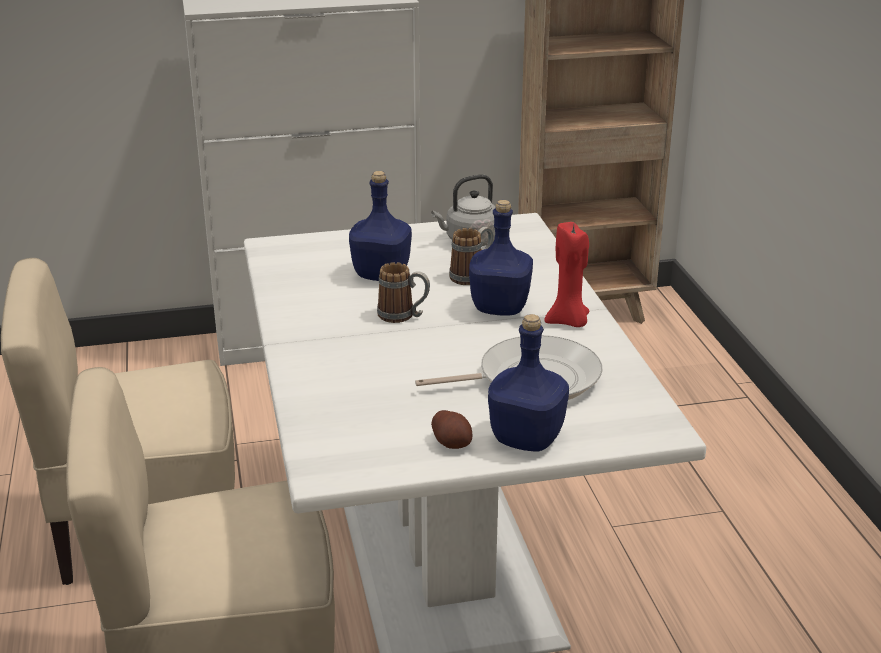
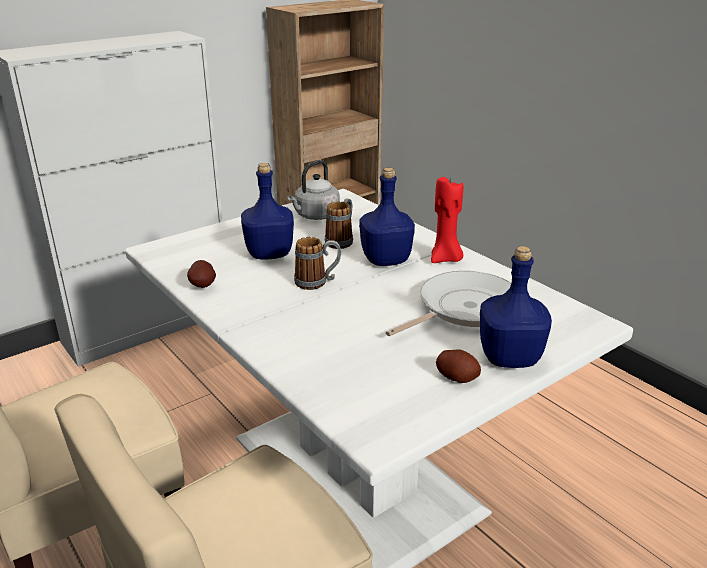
camera: 25 degrees left, 0 degrees up
none -> potato [187,260,216,288]

